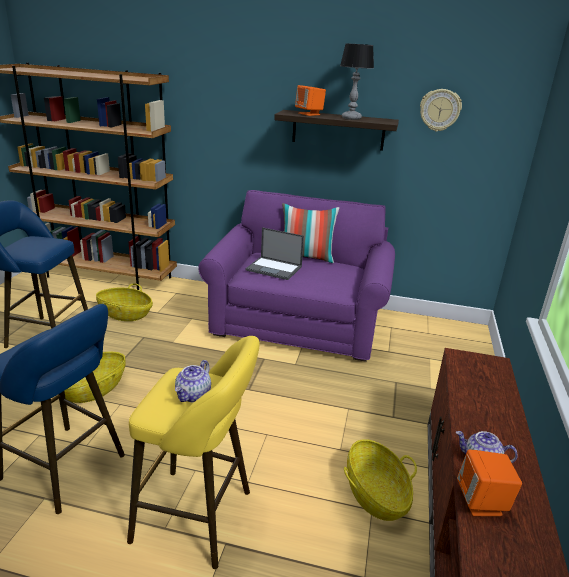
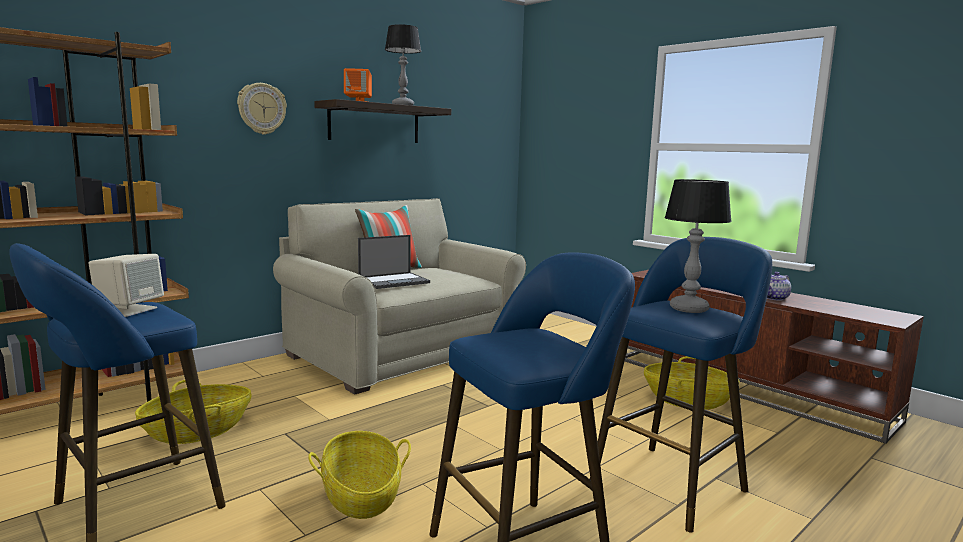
camera: 55 degrees left, 15 degrees down
yellow stool [127,336,260,569] -> blue stool [590,237,772,533]
teapot [175,360,211,402] -> table lamp [664,179,732,313]
purple sofa [198,190,395,362] -> beige sofa [273,198,526,395]
wall clock [420,89,462,132] -> wall clock moved to [237,83,287,135]
orange speaker [457,450,522,516] -> none
none -> beige speaker [89,254,164,317]

